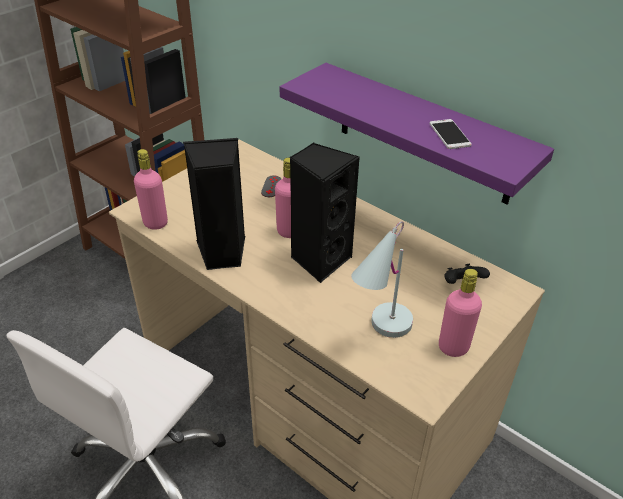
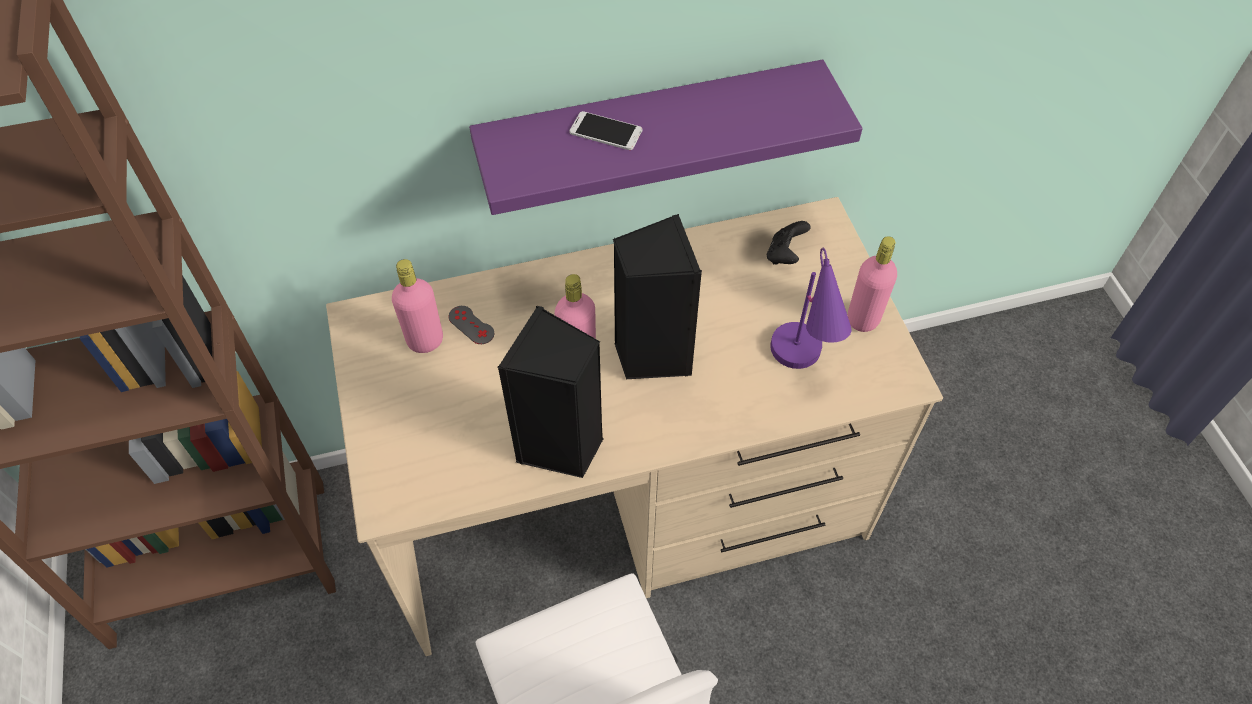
camera: 55 degrees left, 15 degrees up
pink bottle [134,149,168,230] -> pink bottle moved to [392,259,443,353]
white table lamp [351,221,413,338] -> purple table lamp [770,248,852,369]
phone [430,119,472,149] -> phone moved to [569,111,642,150]

